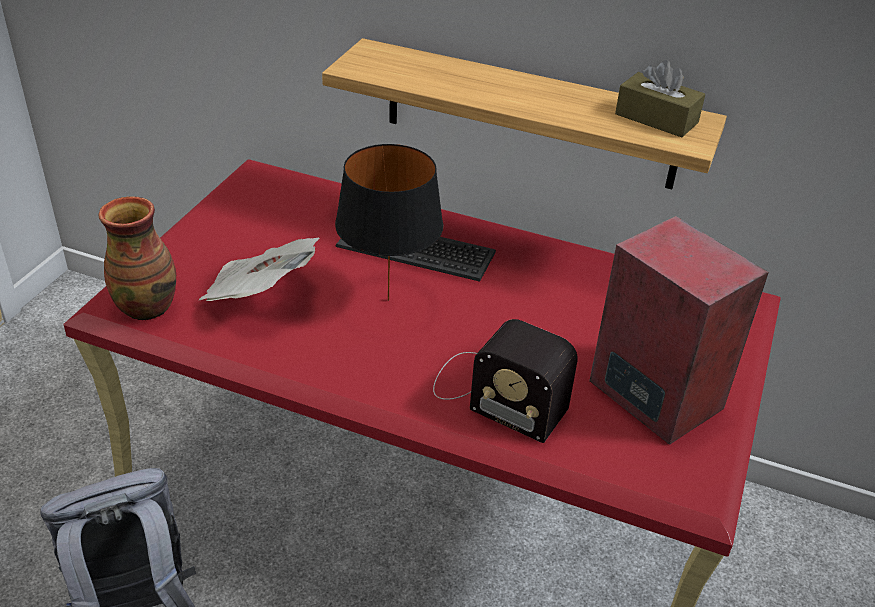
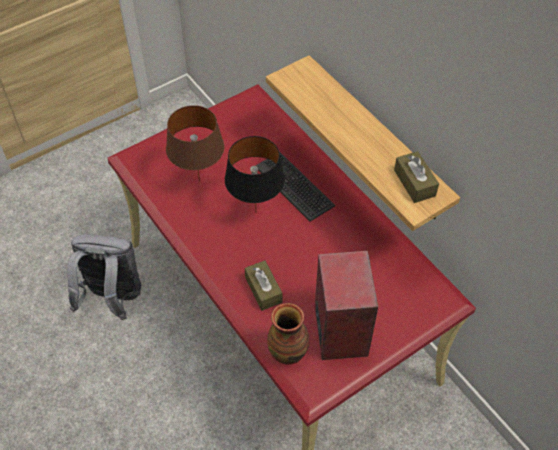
camera: 35 degrees right, 15 degrees up
vase [99,196,176,320] -> vase moved to [267,303,310,365]
newspaper [199,237,320,301] -> brown table lamp [166,105,224,182]
radio [433,319,578,443] -> brown tissue box [245,260,282,311]

